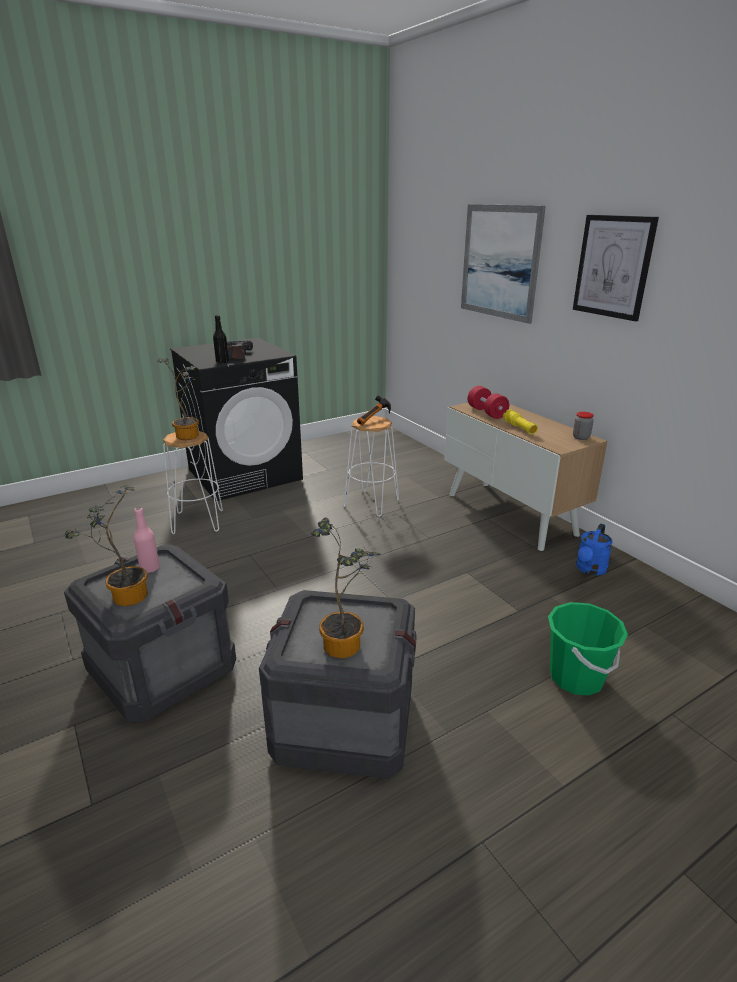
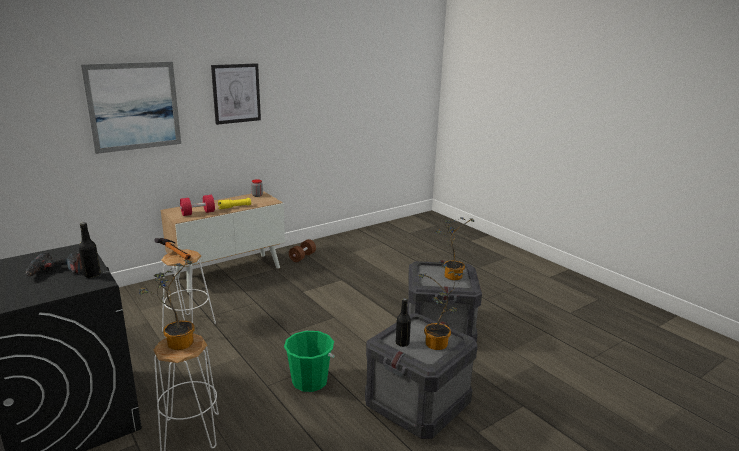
camera: 95 degrees left, 5 degrees down
pink bottle [133,507,160,573] -> black bottle [396,298,411,347]
green bucket [548,602,628,696] -> green bucket moved to [284,331,335,392]
blue watering can [576,523,613,576] -> brown dumbbell [289,239,316,262]

